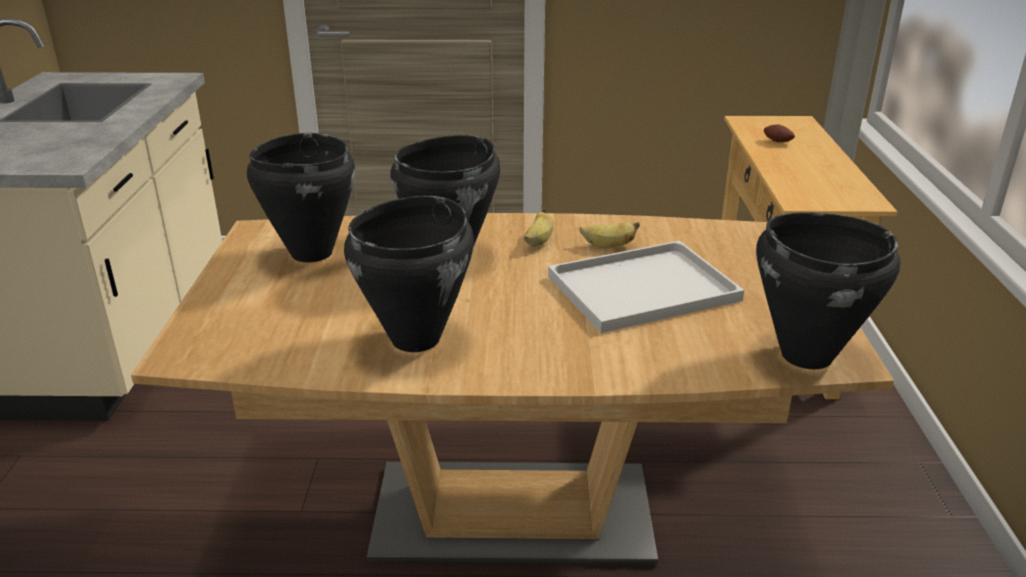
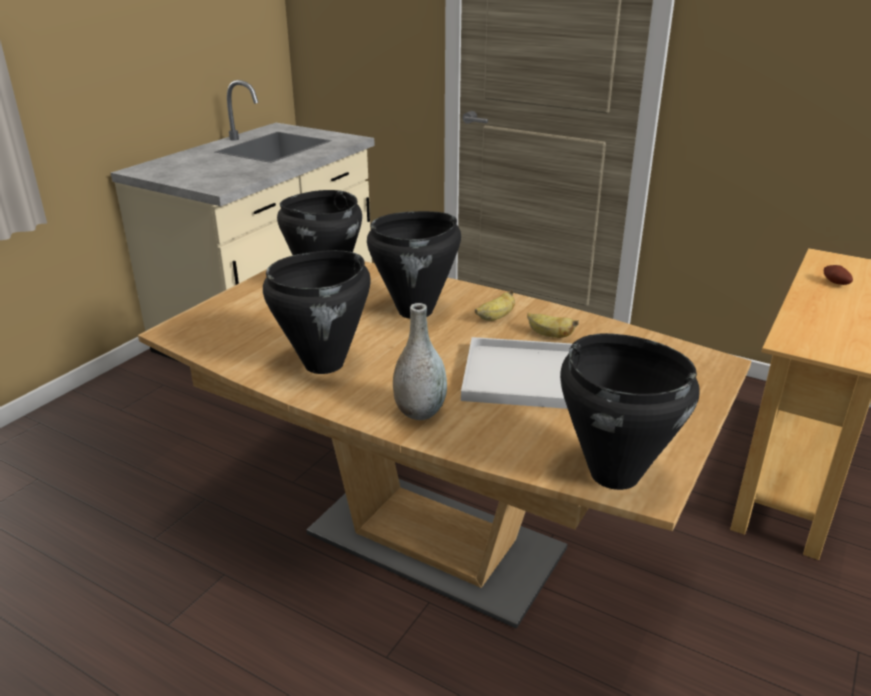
camera: 30 degrees right, 0 degrees up
none -> grey vase [393,303,447,420]

